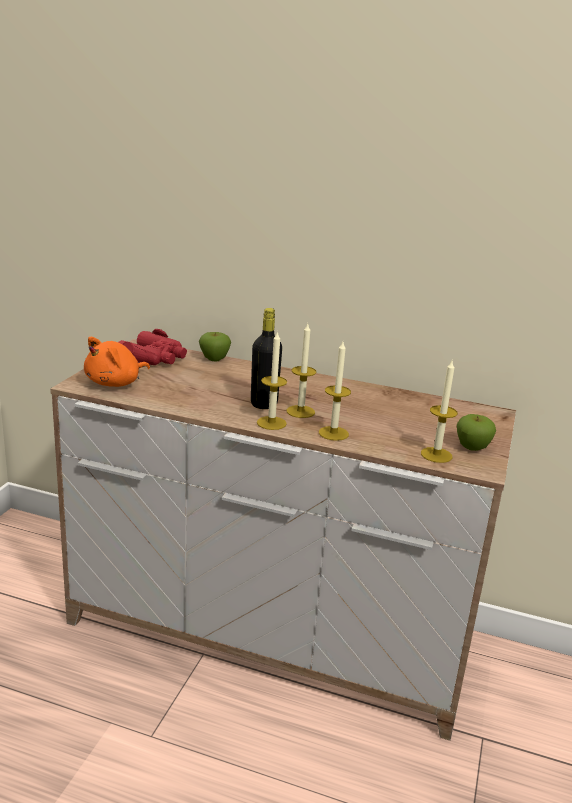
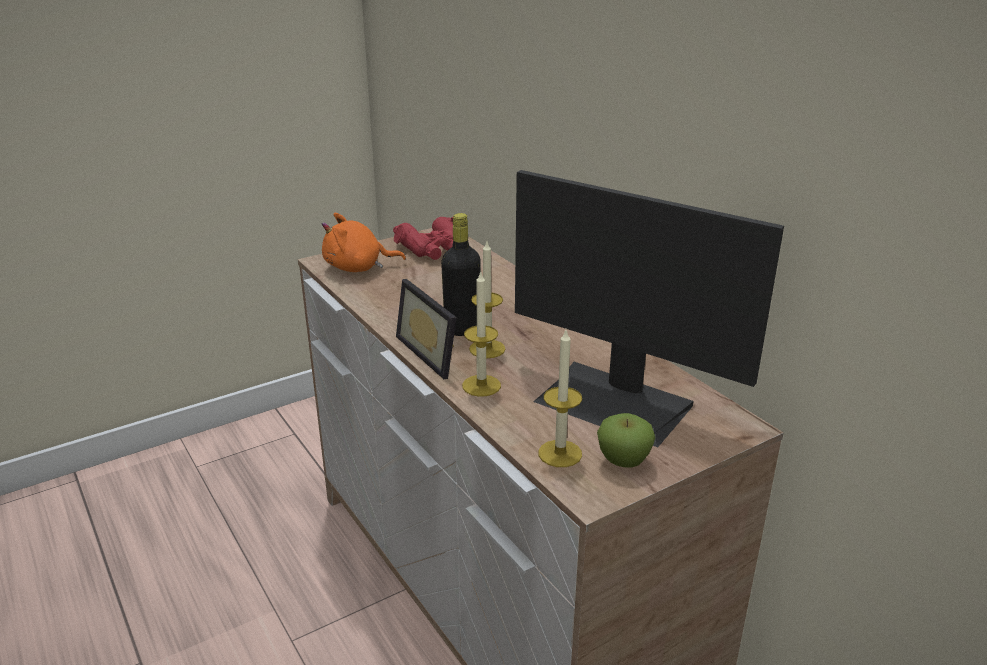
camera: 40 degrees right, 5 degrees up
apple [199,332,231,362] -> none
candle [257,331,287,430] -> picture frame [396,279,457,379]
none -> monitor [515,170,784,447]

